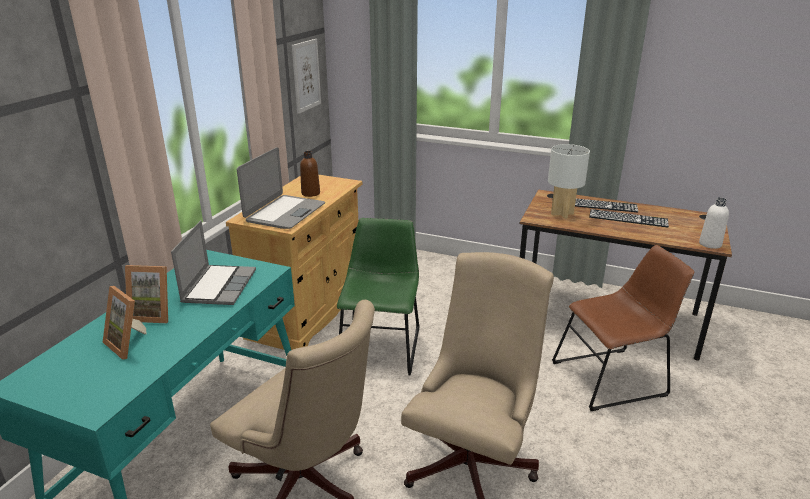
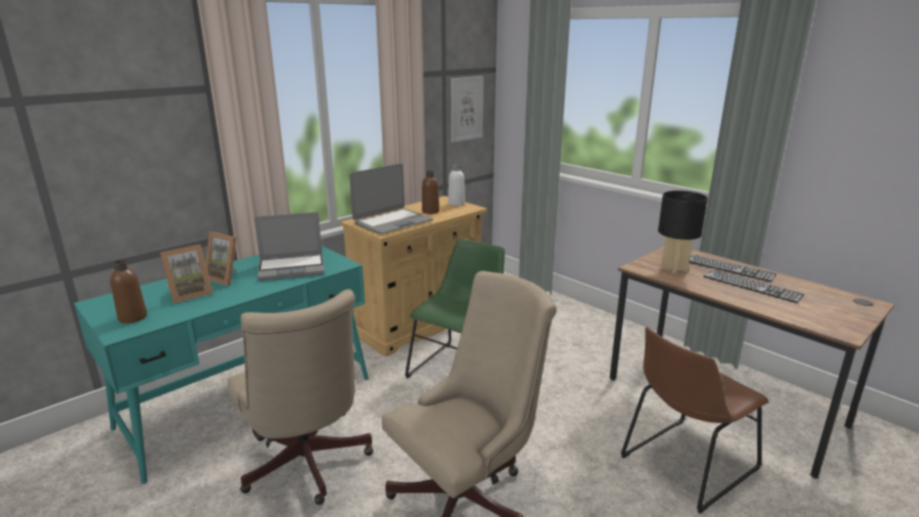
camera: 25 degrees right, 5 degrees down
picture frame [103,286,146,360] -> picture frame turned 105 degrees counterclockwise [160,244,213,303]
laptop [171,220,256,305] -> laptop turned 45 degrees clockwise [254,212,325,281]
white table lamp [548,144,590,219] -> black table lamp [658,191,708,274]
brown chair [552,245,694,411] -> brown chair turned 135 degrees clockwise [621,327,769,514]
white bottle [699,197,729,249] -> white bottle moved to [448,165,465,206]
none -> brown bottle [110,260,147,323]

